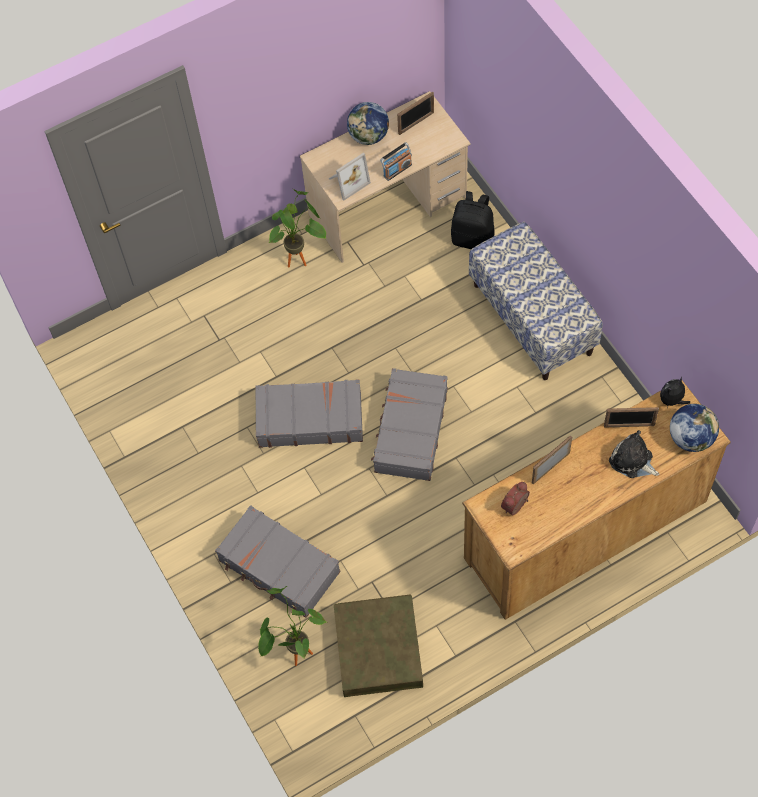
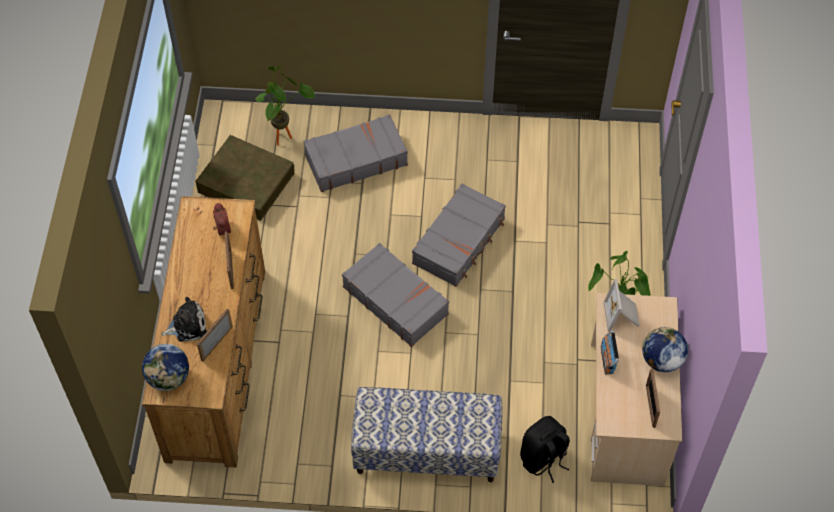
camera: 120 degrees right, 5 degrees down
plush toy [660,377,690,408] -> none

